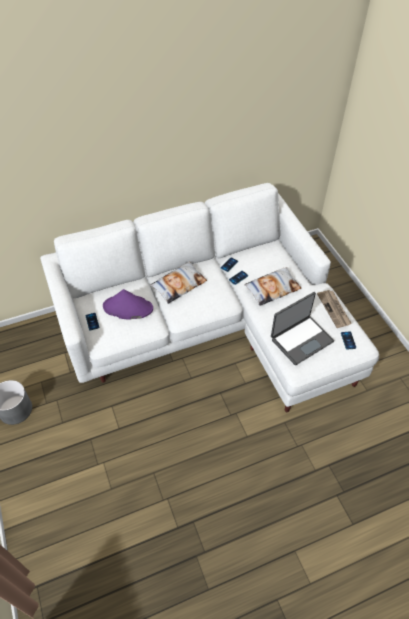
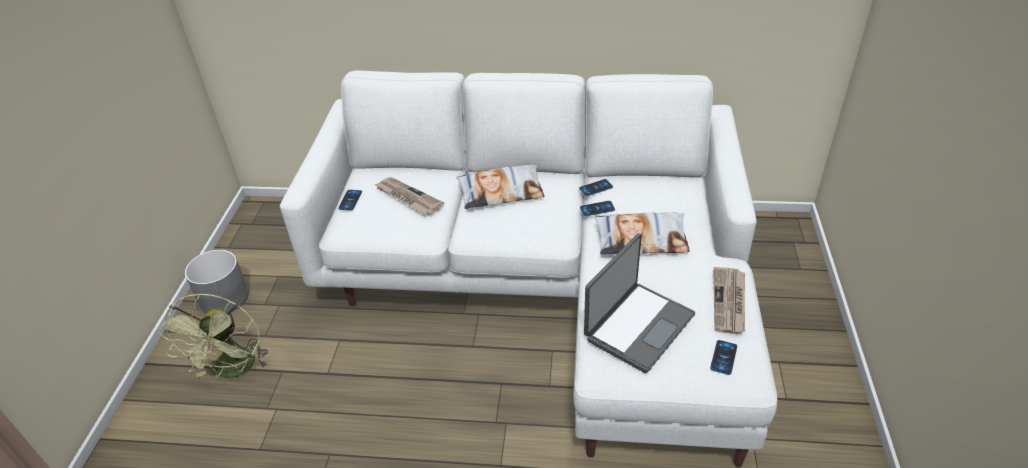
camera: 30 degrees right, 10 degrees down
purple hat [103,289,153,320] -> newspaper [374,177,444,215]
laptop [271,292,334,365] -> laptop turned 45 degrees counterclockwise [584,233,695,373]
none -> green fan [158,293,269,378]

